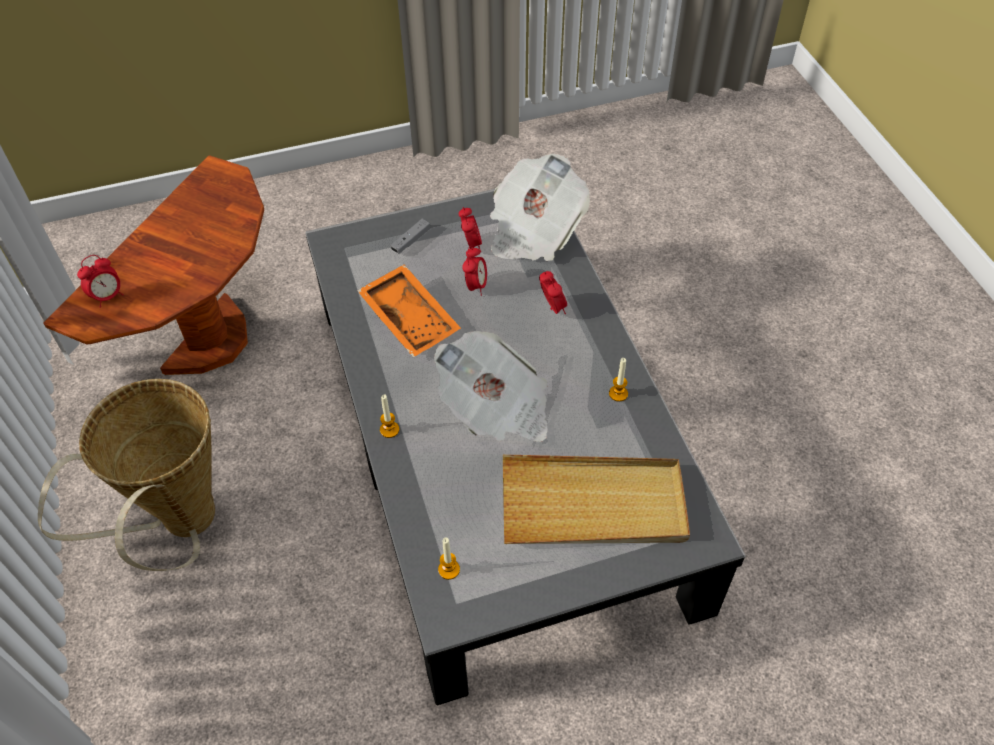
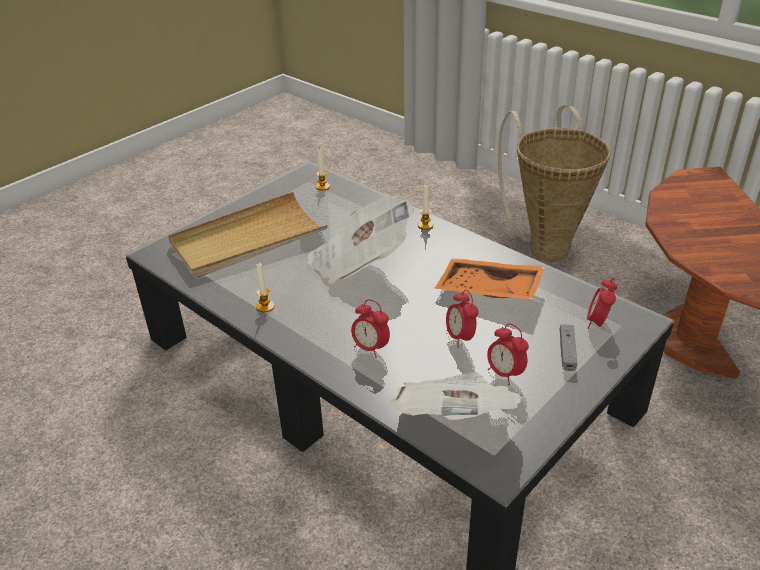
camera: 150 degrees right, 15 degrees down
alarm clock [77,255,124,308] -> alarm clock moved to [587,278,617,329]

